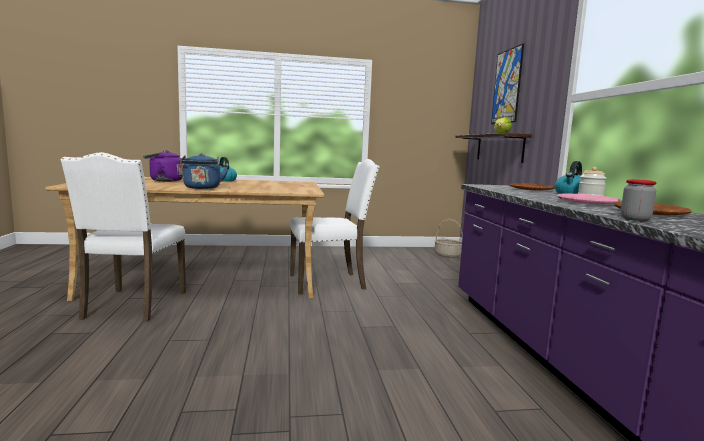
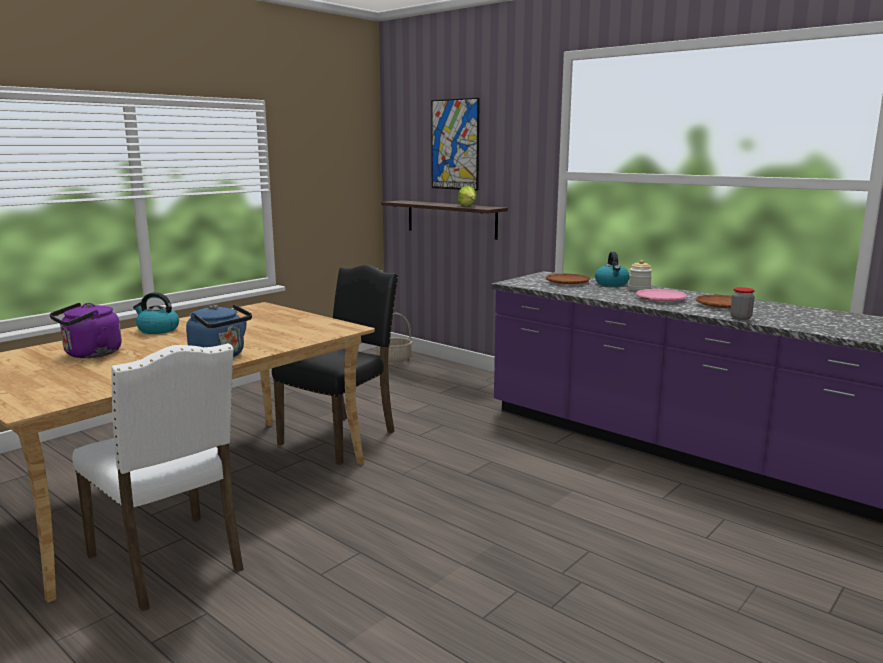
camera: 40 degrees left, 5 degrees up
white chair [290,159,380,295] -> black chair [272,265,398,465]

